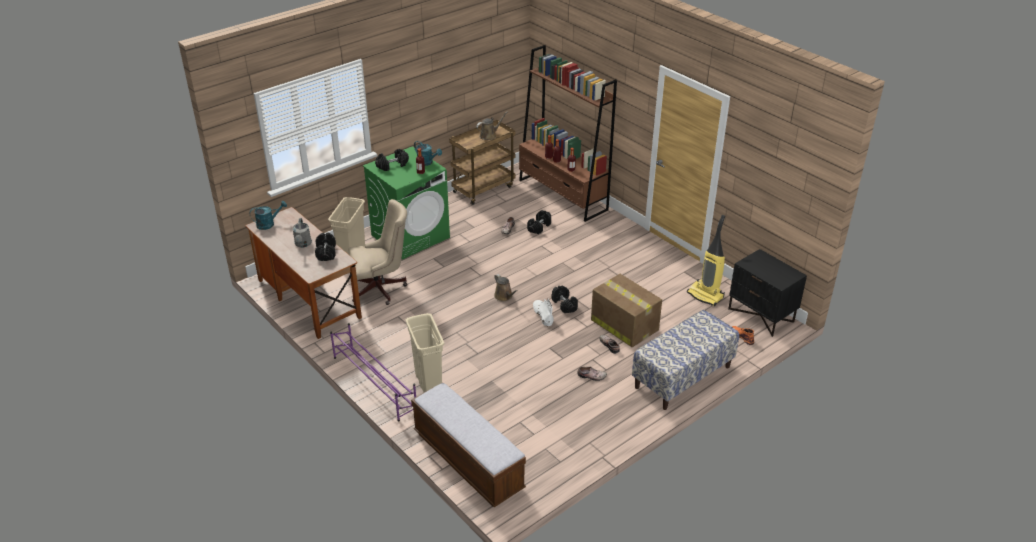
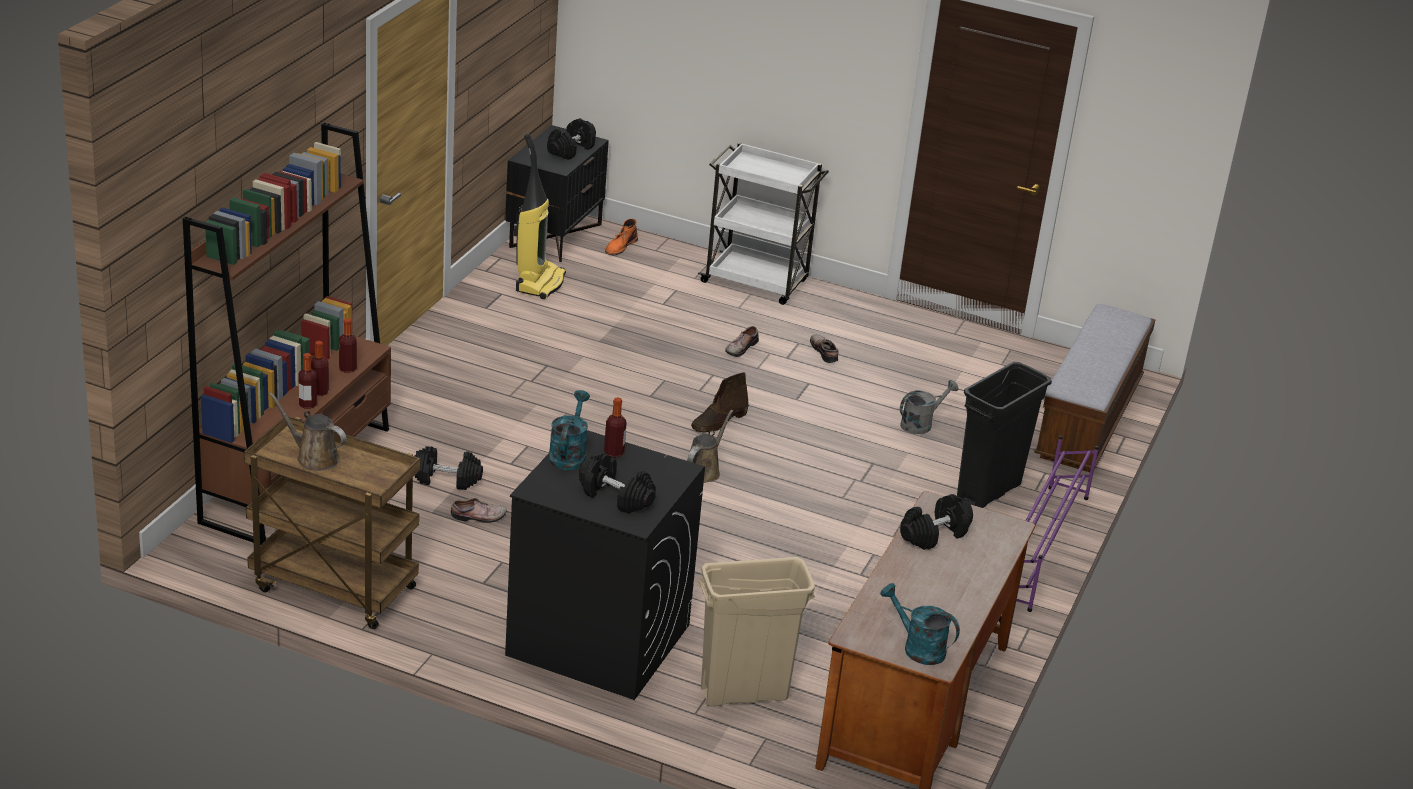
camera: 120 degrees left, 5 degrees down
grey watering can [292,218,312,248] -> grey watering can moved to [900,380,959,434]
beige office chair [348,199,407,305] -> none
green washing machine [363,146,450,260] -> black washing machine [505,430,705,700]
beige trash can [405,313,444,393] -> black trash can [957,362,1052,508]
white boot [533,299,554,326] -> brown boot [691,372,749,433]
black dumbbell [552,286,578,313] -> black dumbbell moved to [547,118,596,160]
cardboard box [591,274,662,347] -> none
bench [632,310,739,410] -> white cart [698,142,829,305]

